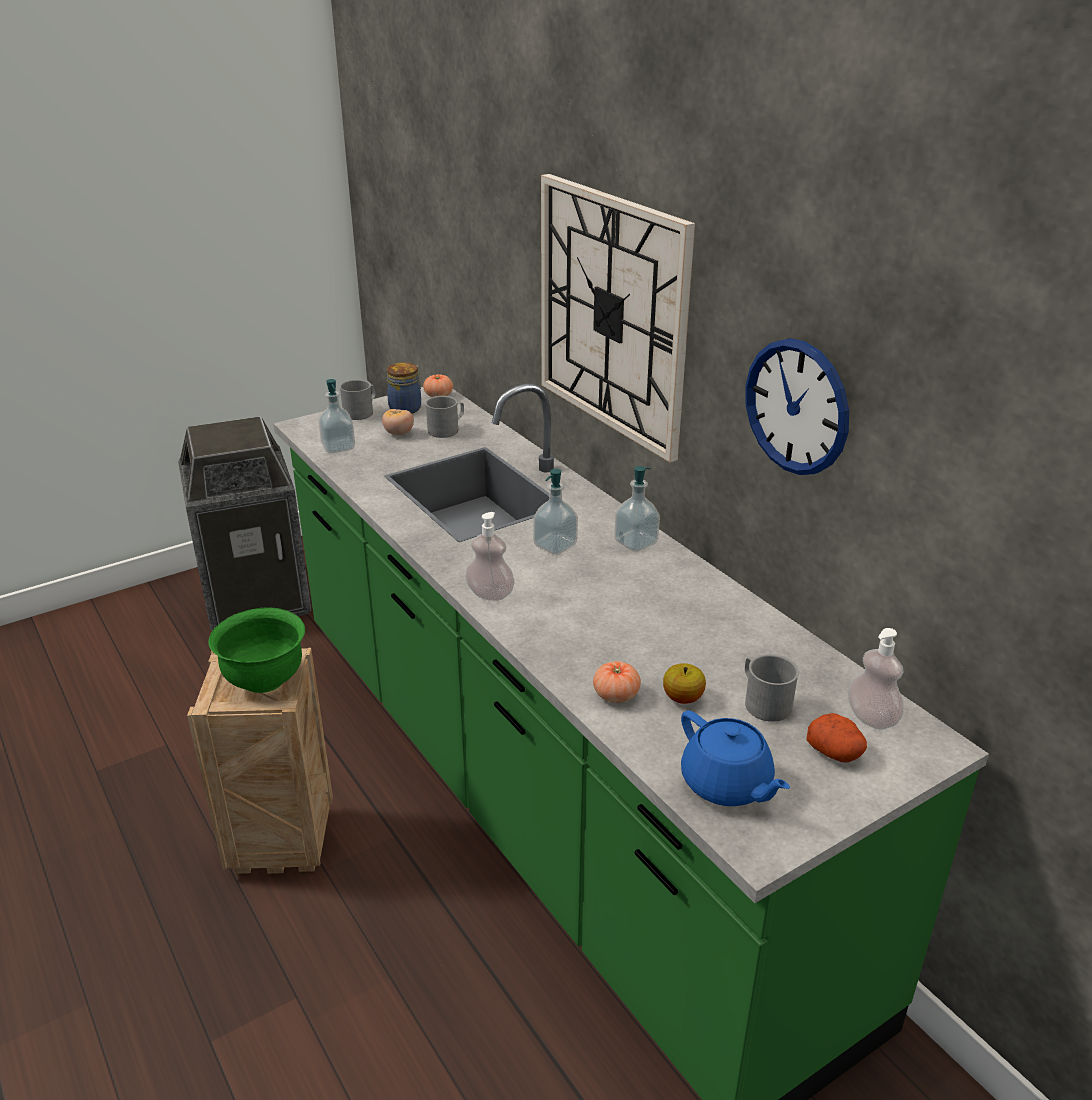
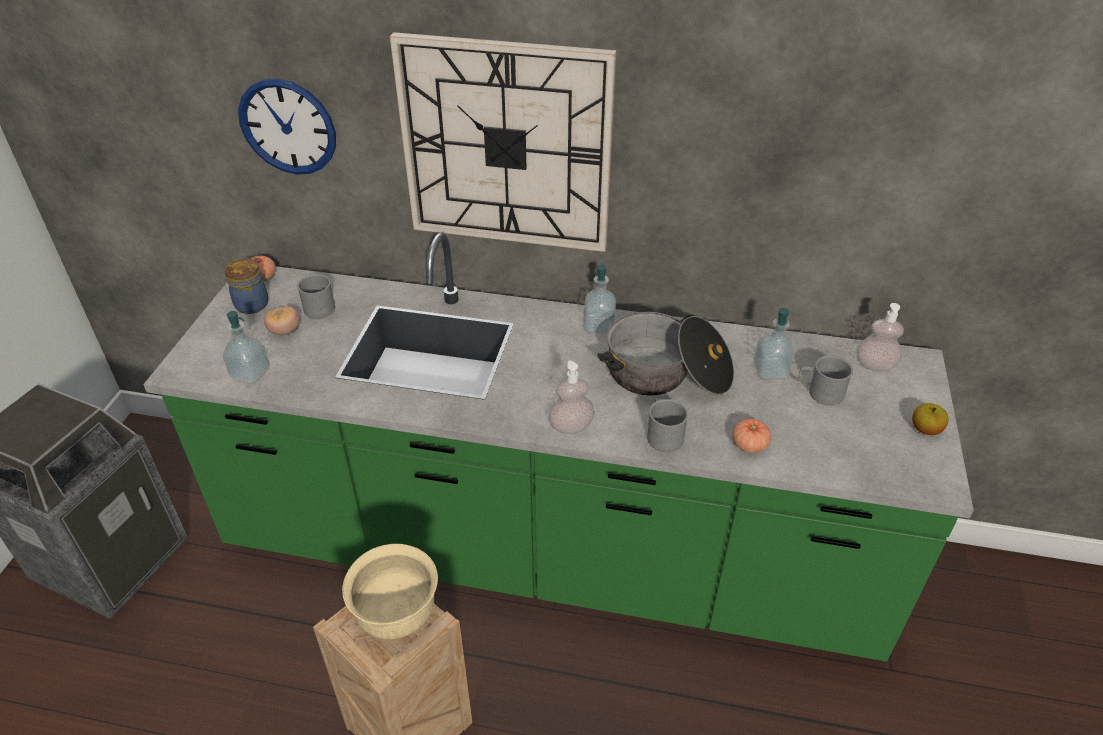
camera: 45 degrees left, 10 degrees up
green bowl [208,608,305,693] -> beige bowl [342,544,438,639]
grey mug [339,379,376,420] -> grey mug moved to [647,398,688,452]
soap dispenser [533,469,578,555] -> soap dispenser moved to [753,308,794,379]
apple [663,663,706,704] -> apple moved to [912,403,949,435]
blue teapot [681,710,790,806] -> none
wall clock [745,338,849,475] -> wall clock moved to [238,78,336,175]
potato [806,713,867,763] -> none
none -> cooking pot [598,312,734,396]

